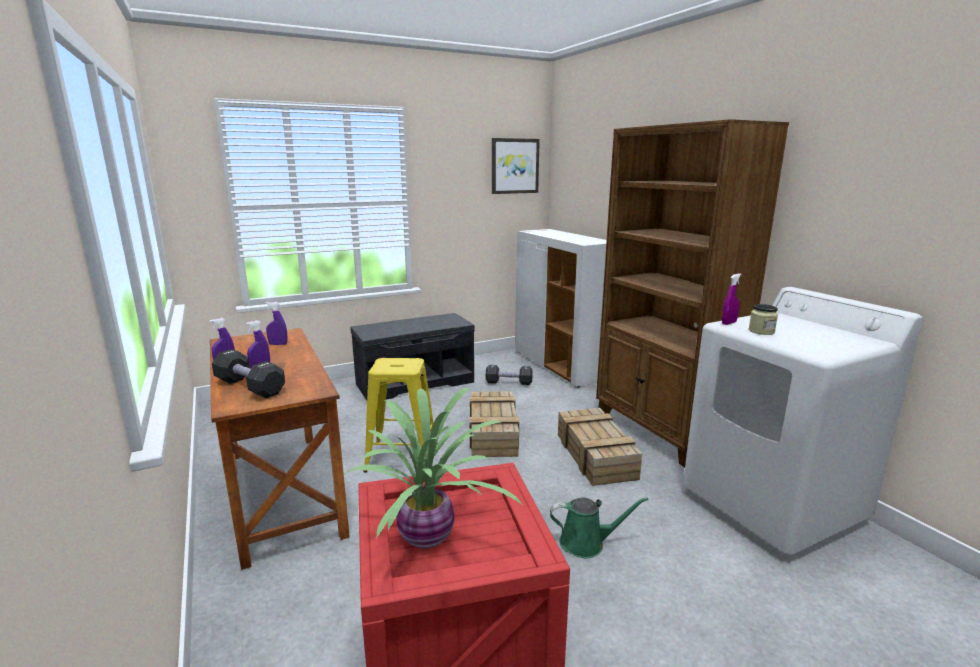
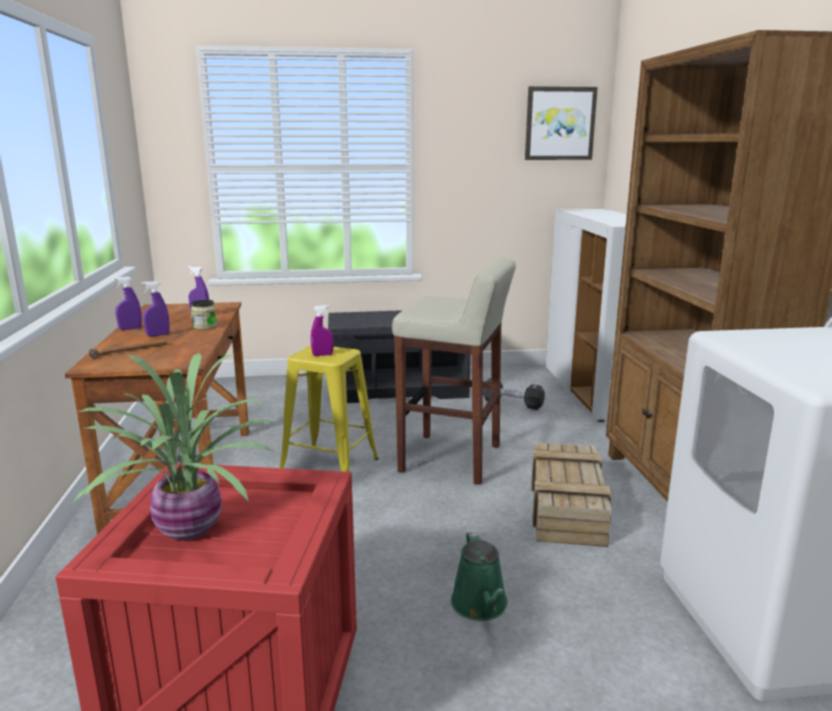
camera: 20 degrees right, 0 degrees up
black dumbbell [212,349,285,398] -> hammer [89,339,167,359]
crate [470,391,519,457] -> beige stool [392,258,516,485]
green watering can [550,497,649,558] -> green watering can turned 60 degrees clockwise [451,531,508,621]
purple spray bottle [722,273,742,325] -> purple spray bottle moved to [311,305,334,356]
jar [749,304,778,335] -> jar moved to [190,299,217,330]

